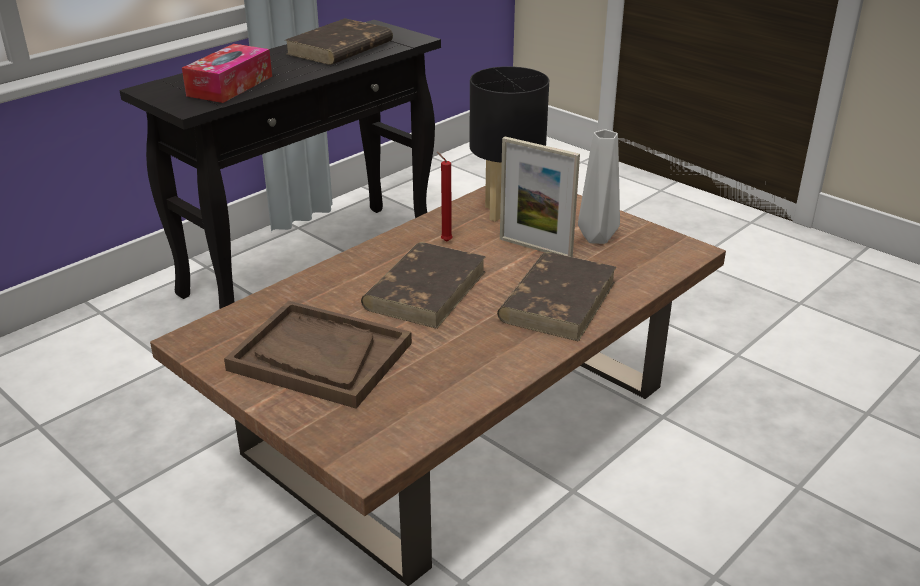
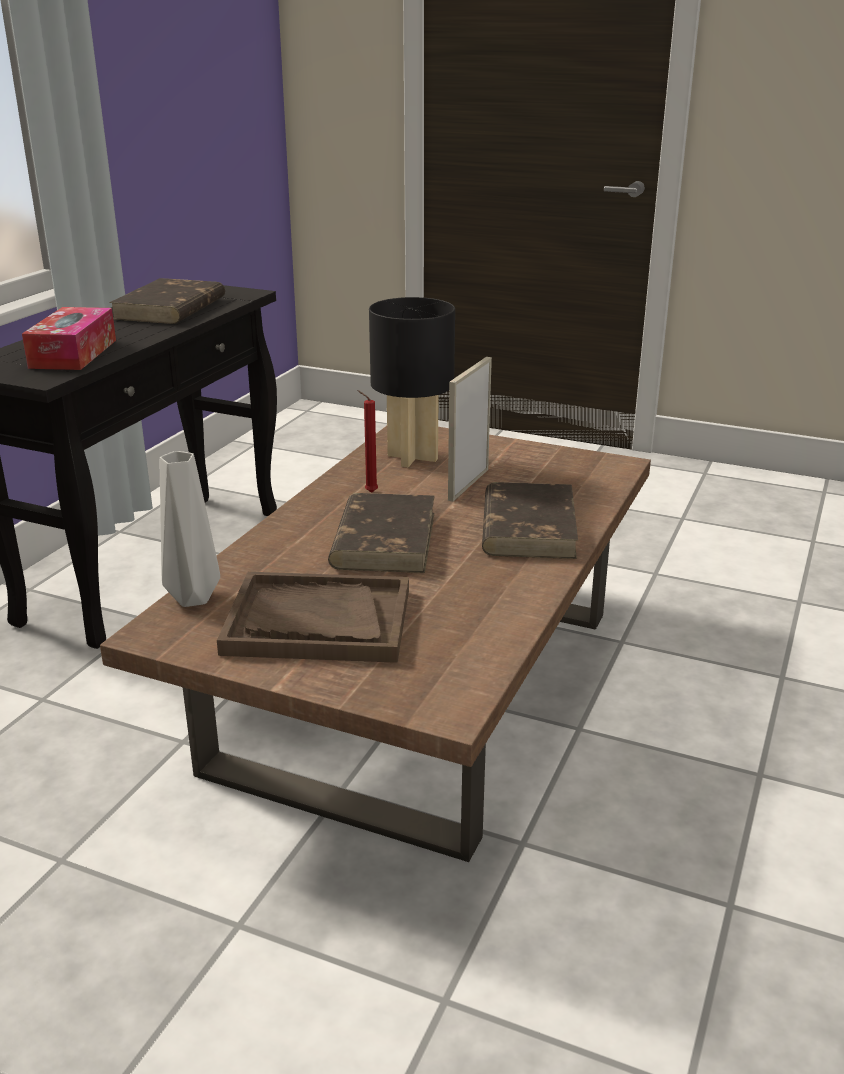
camera: 20 degrees left, 5 degrees down
picture frame [500,137,580,257] -> picture frame turned 105 degrees clockwise [448,357,492,502]
grey vase [578,129,620,244] -> grey vase moved to [160,451,220,607]

